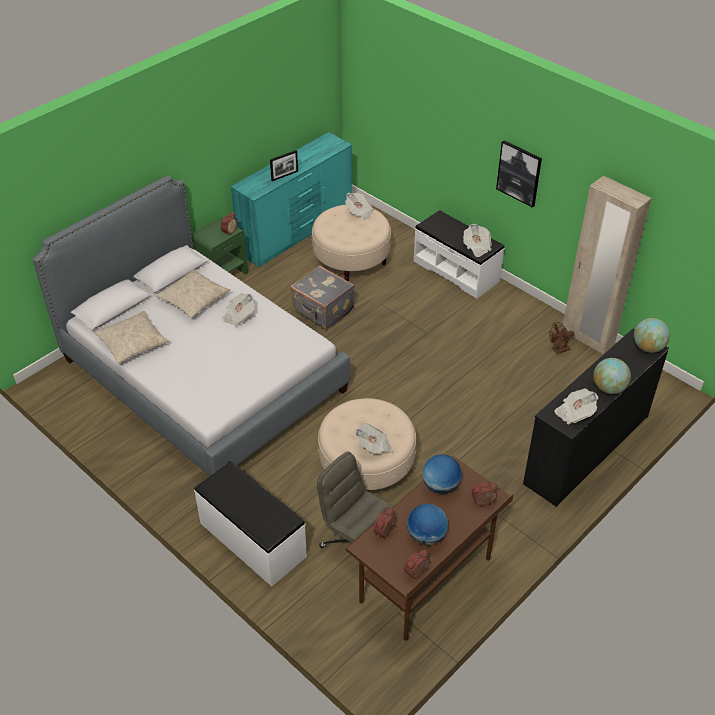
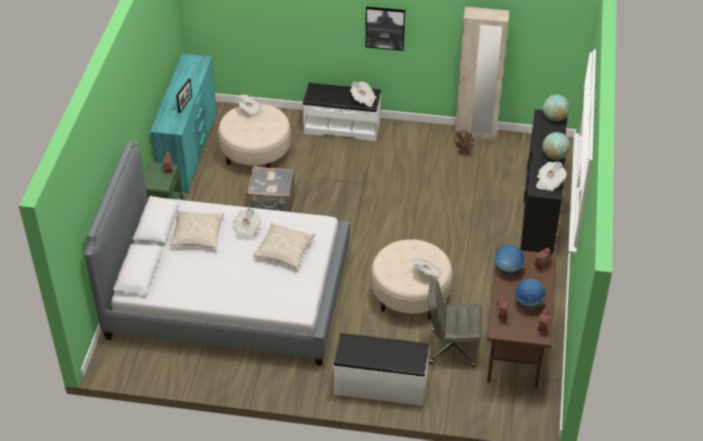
camera: 35 degrees left, 0 degrees up
beige pillow [94,311,169,364] -> beige pillow moved to [253,223,316,268]

